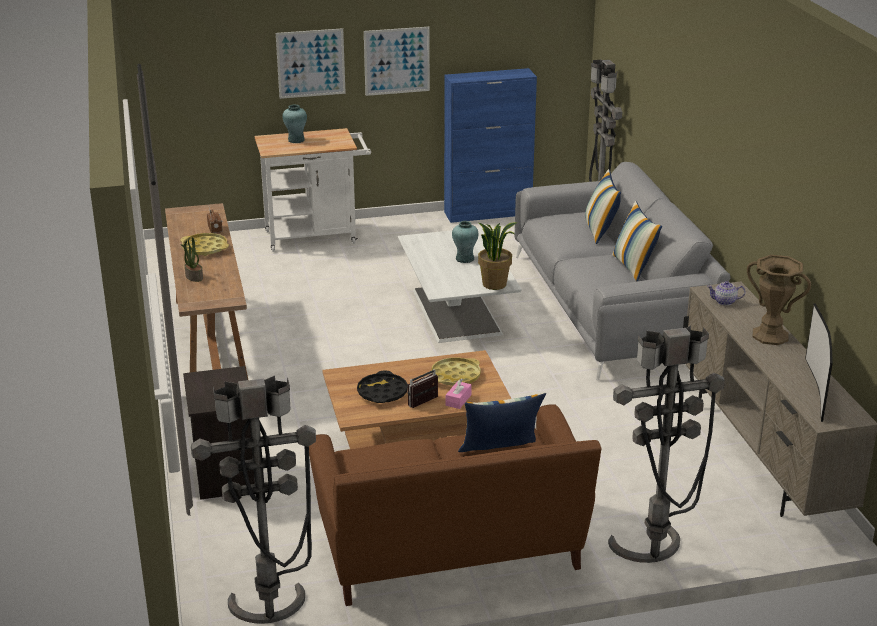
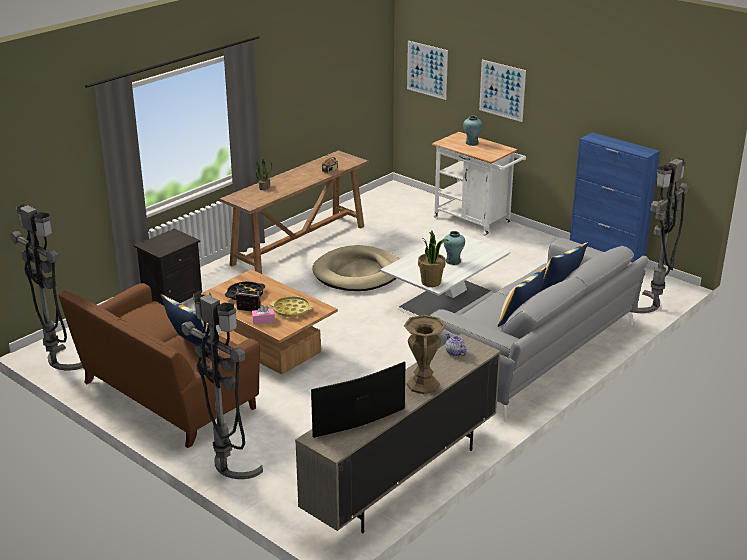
camera: 55 degrees right, 0 degrees up
yellow tray [180,233,229,256] -> none
picture [364,27,430,96] -> picture moved to [407,41,448,100]
none -> beige dog bed [312,245,399,291]

